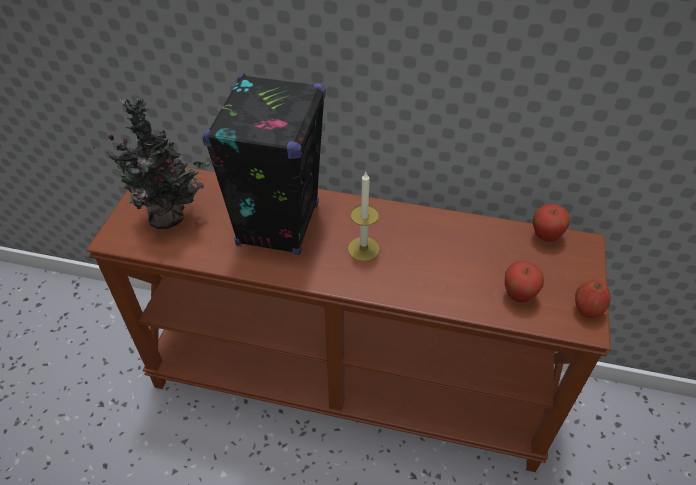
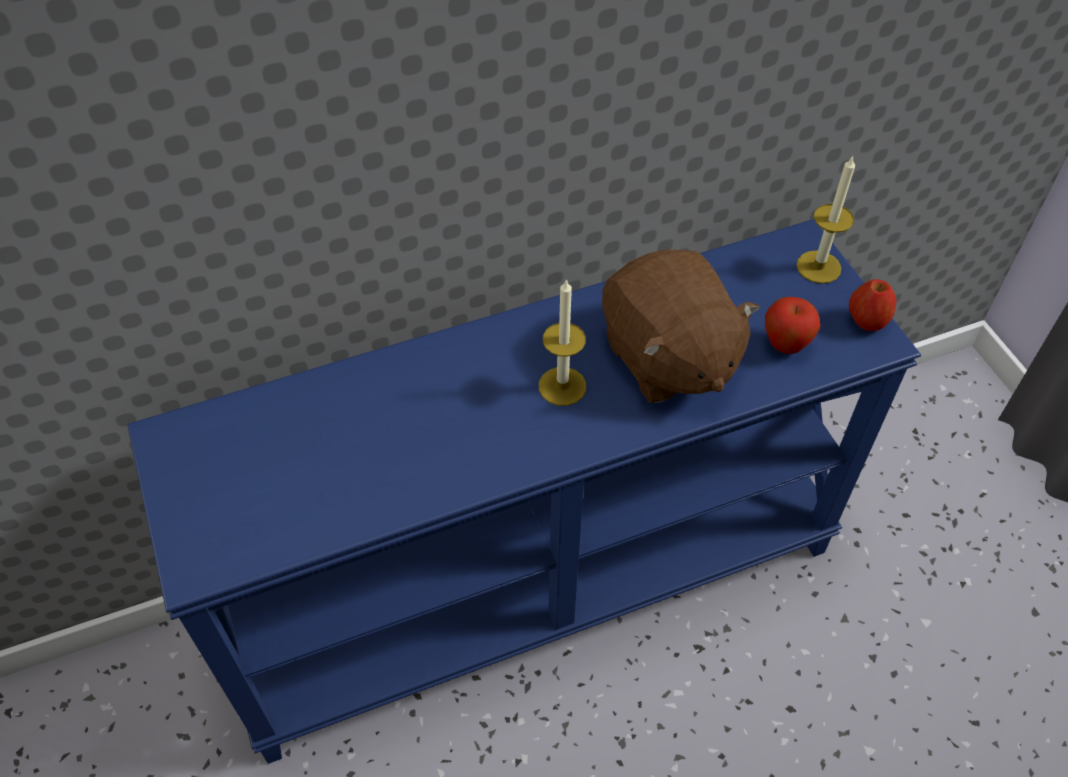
camera: 35 degrees left, 5 degrees up
brown console table [86,167,611,472] -> blue console table [127,219,921,764]
potted plant [93,98,209,229] -> none
black speaker [202,73,325,255] -> none
apple [533,204,570,242] -> none
none -> brown plush toy [602,250,760,403]
none -> candle [797,156,855,284]

